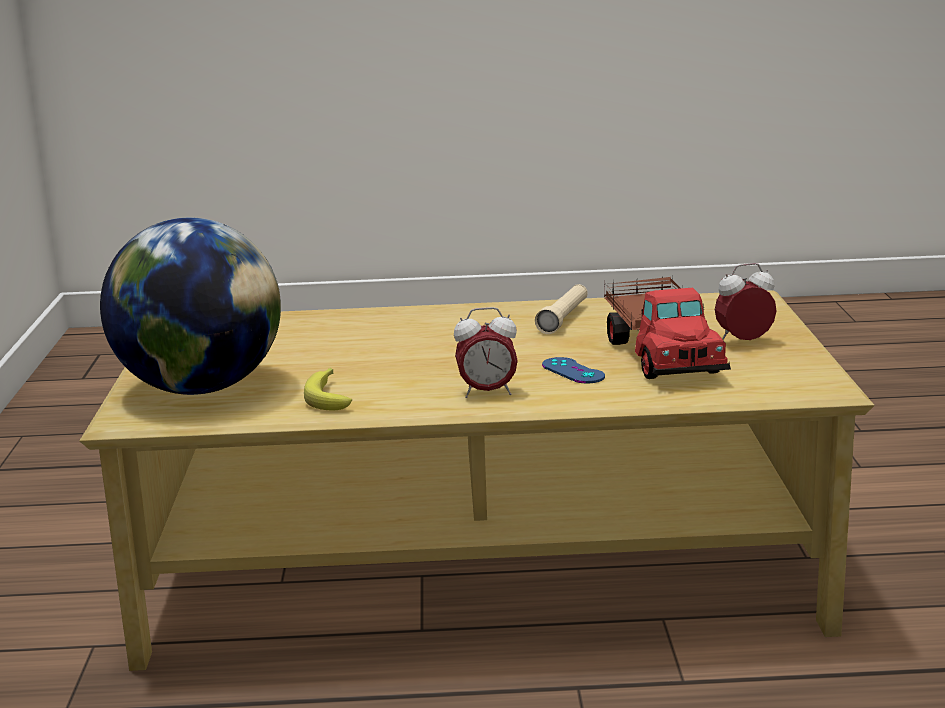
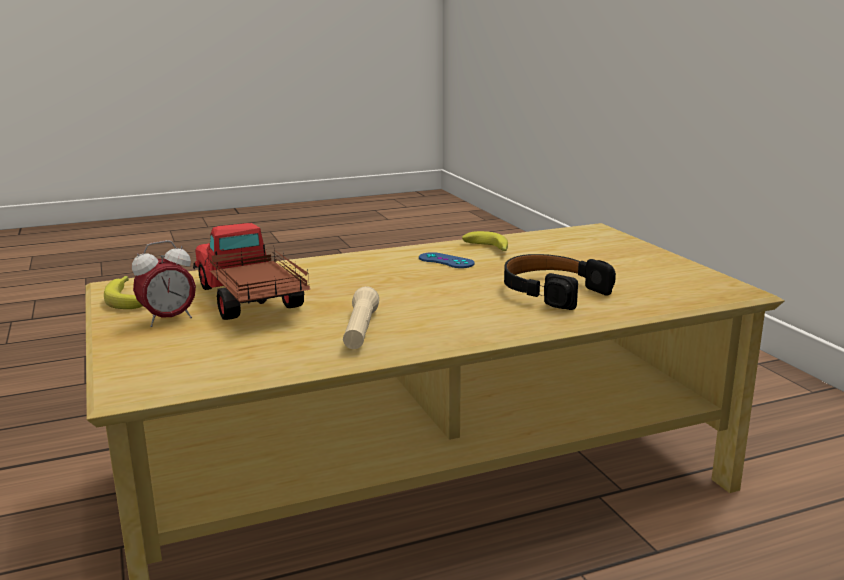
camera: 160 degrees right, 0 degrees up
globe [100,218,281,395] -> none
alarm clock [454,307,518,398] -> none
blue game controller [542,357,605,383] -> blue game controller moved to [419,252,474,268]
none -> banana [104,276,142,309]
none -> black headphones [504,254,616,310]

